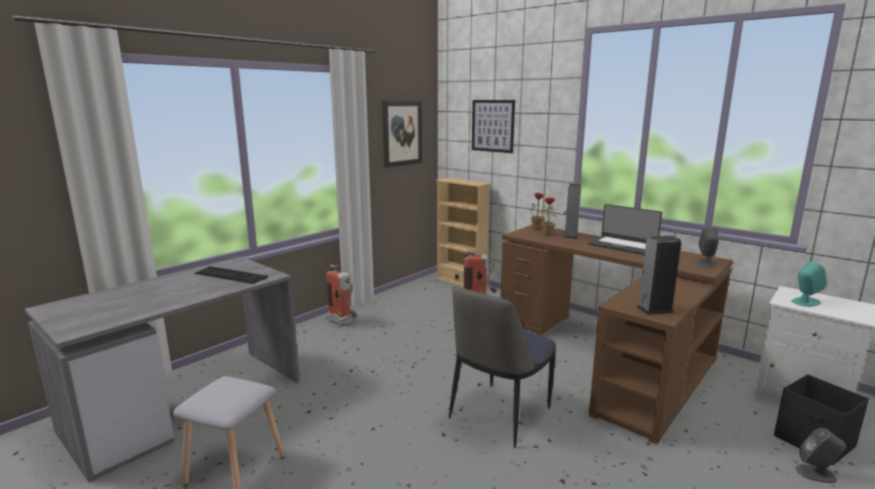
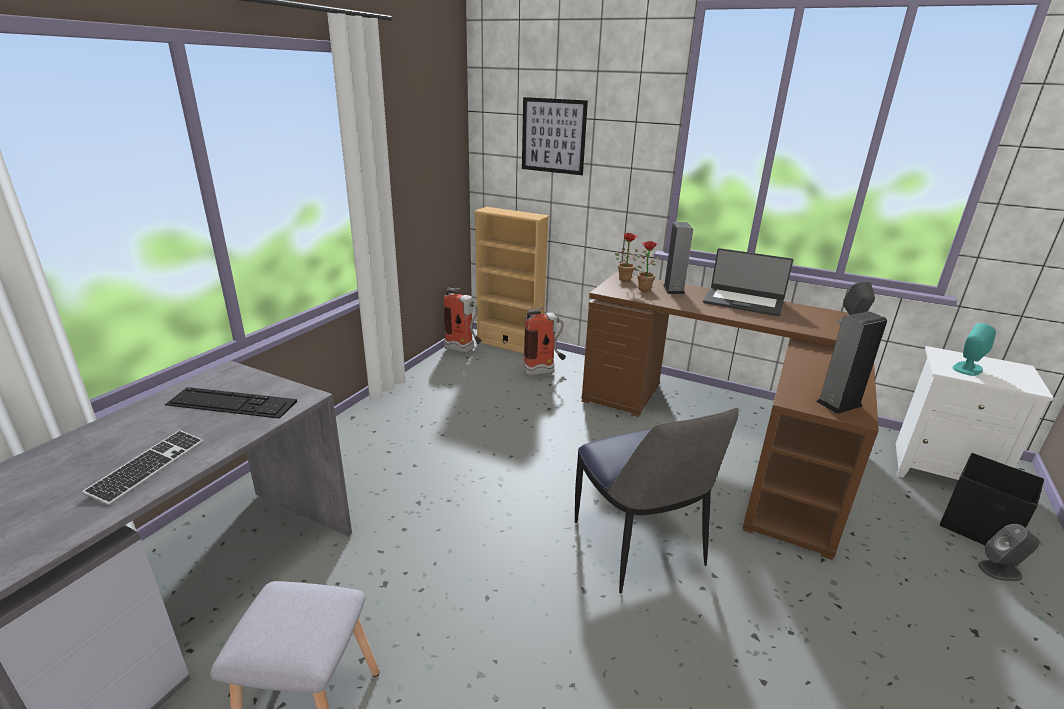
camera: 15 degrees left, 10 degrees up
fire extinguisher [326,264,358,326] -> fire extinguisher moved to [444,287,482,353]
picture [382,101,422,168] -> none
chair [449,286,556,448] -> chair turned 45 degrees counterclockwise [575,408,739,594]
none -> keyboard [82,430,204,505]

